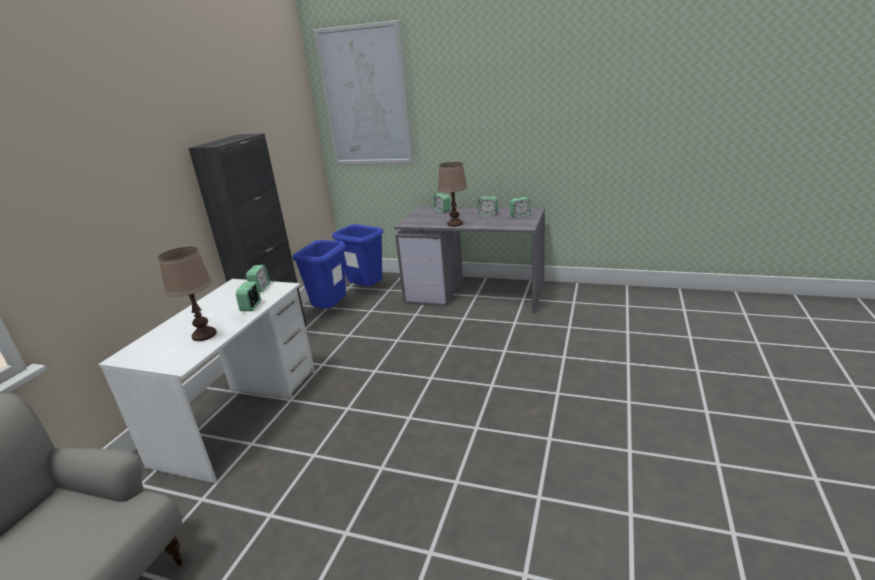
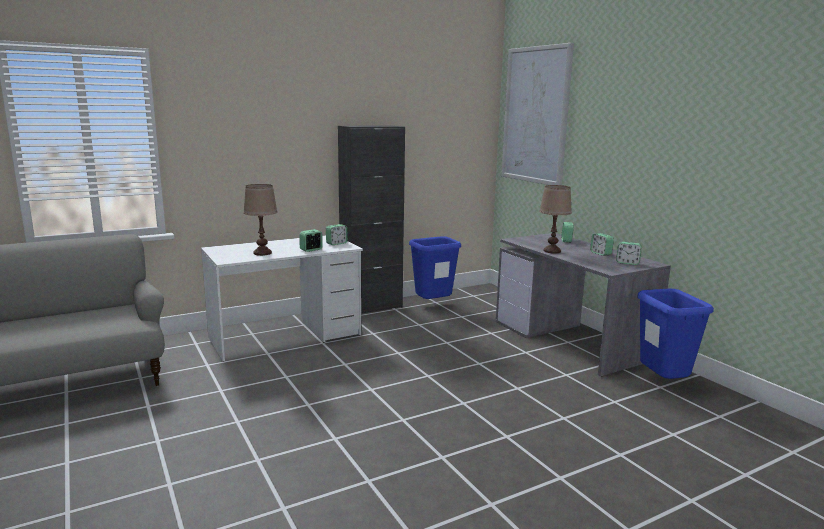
camera: 40 degrees right, 10 degrees down
blue trash can [332,224,383,286] -> blue trash can moved to [637,289,714,379]

